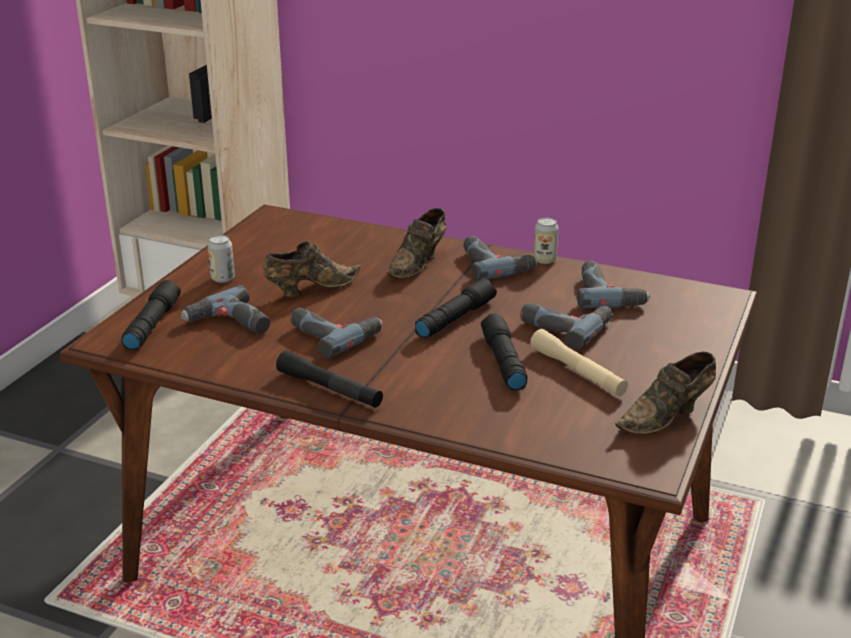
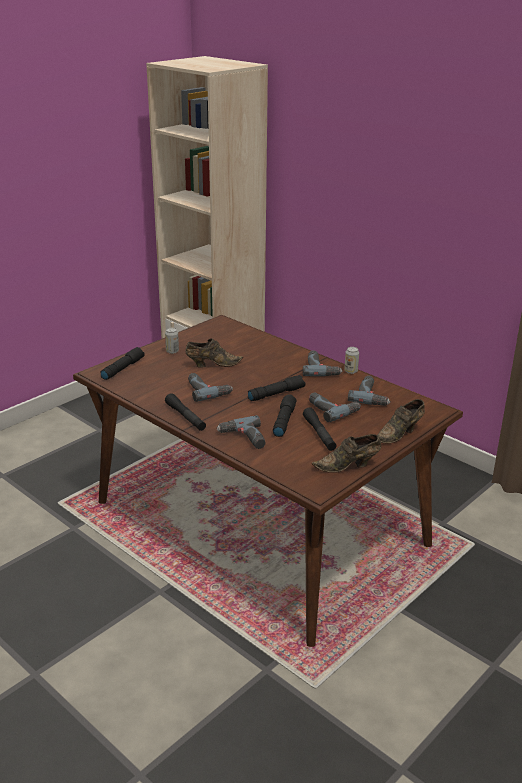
camera: 20 degrees right, 0 degrees up
power drill [181,285,270,334] -> power drill moved to [217,415,266,449]
brown shoe [387,208,447,279] -> brown shoe moved to [377,399,425,444]
beige flashlight [530,329,628,396] -> black flashlight [303,407,336,451]

